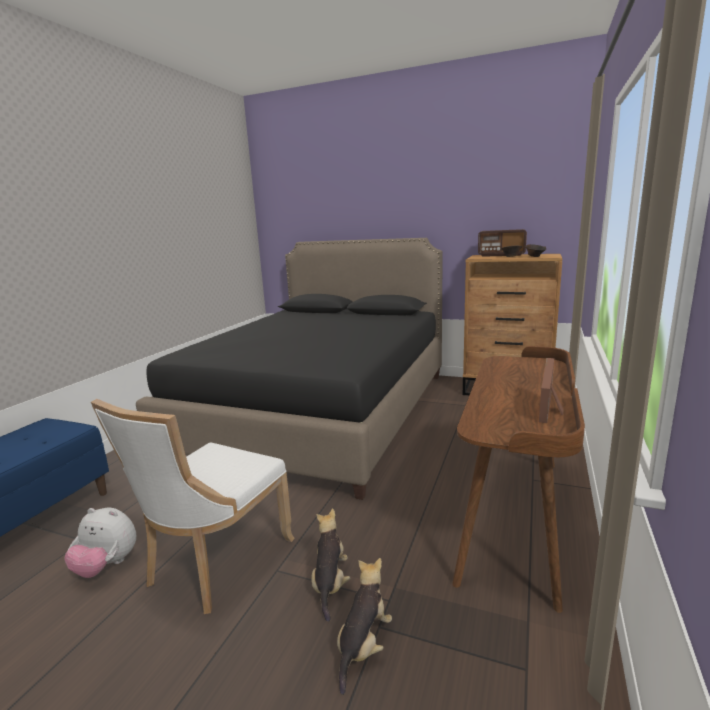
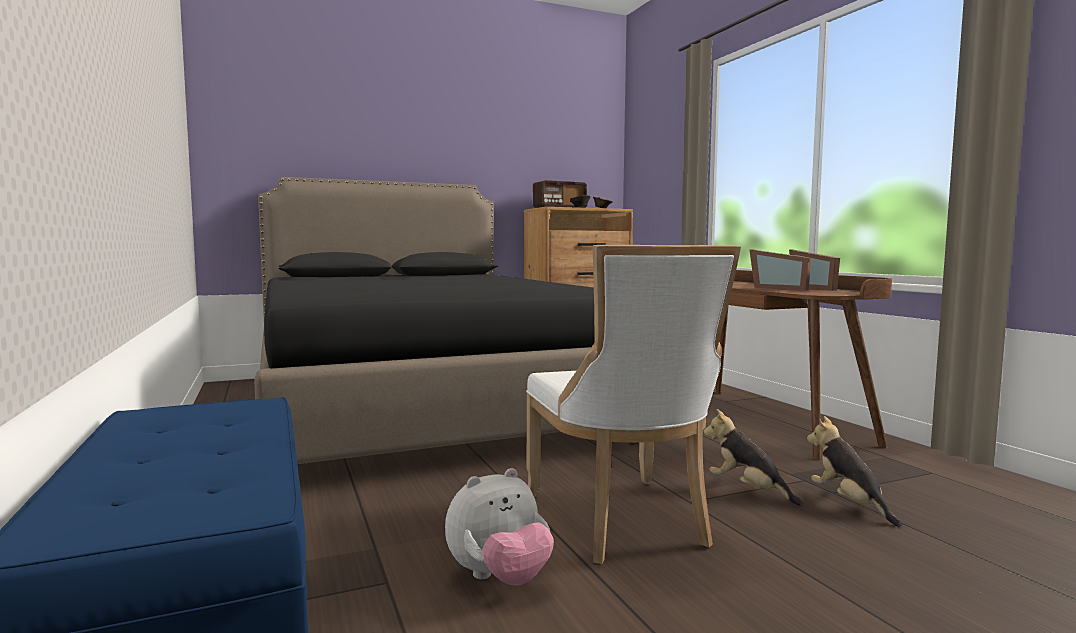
camera: 45 degrees left, 10 degrees down
none -> picture frame [749,250,812,291]

